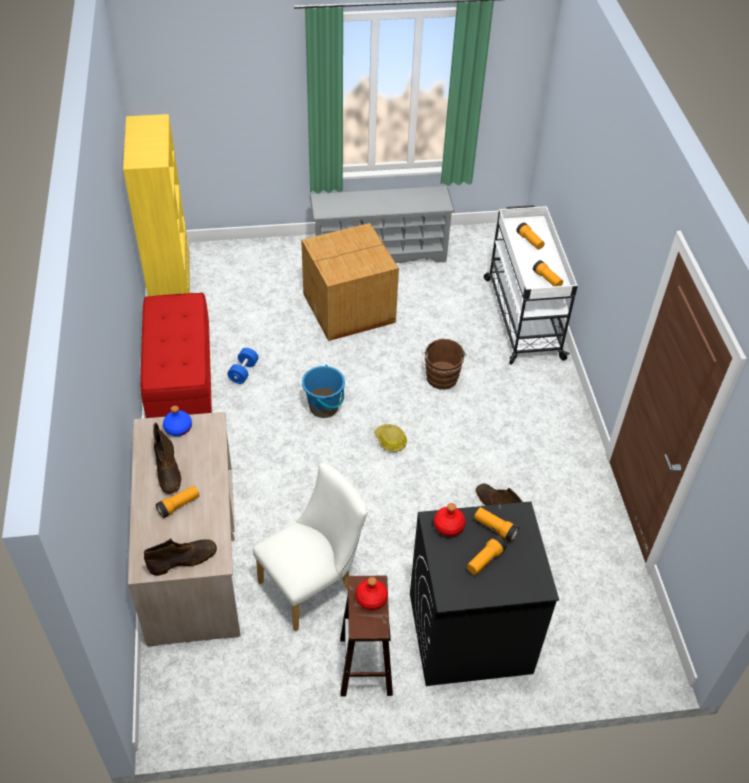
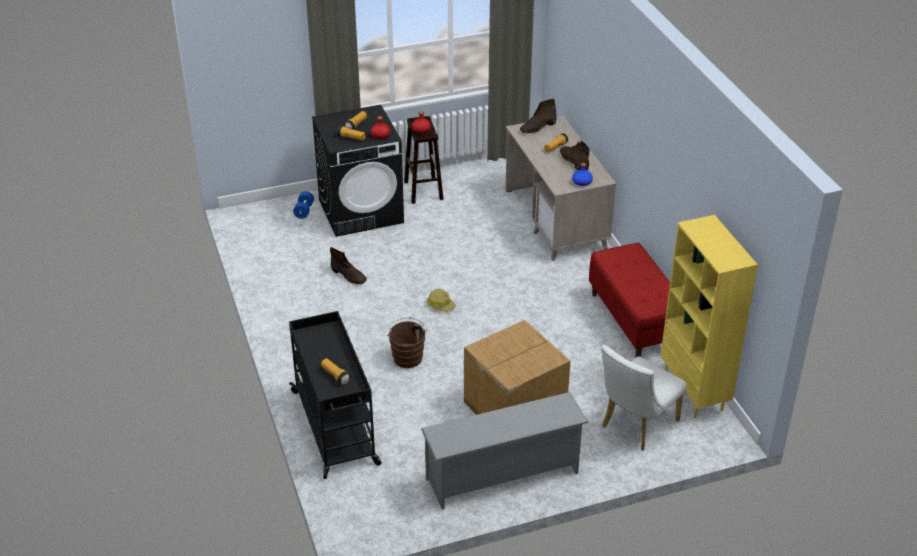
camera: 170 degrees right, 10 degrees down
blue dumbbell [227,348,258,384] -> blue dumbbell moved to [293,191,314,219]
white chair [253,463,367,631] -> white chair moved to [601,345,687,451]
blue bucket [302,365,345,418] -> none
white cart [484,205,578,365] -> black cart [289,311,381,479]
flashlight [533,260,563,286] -> none

